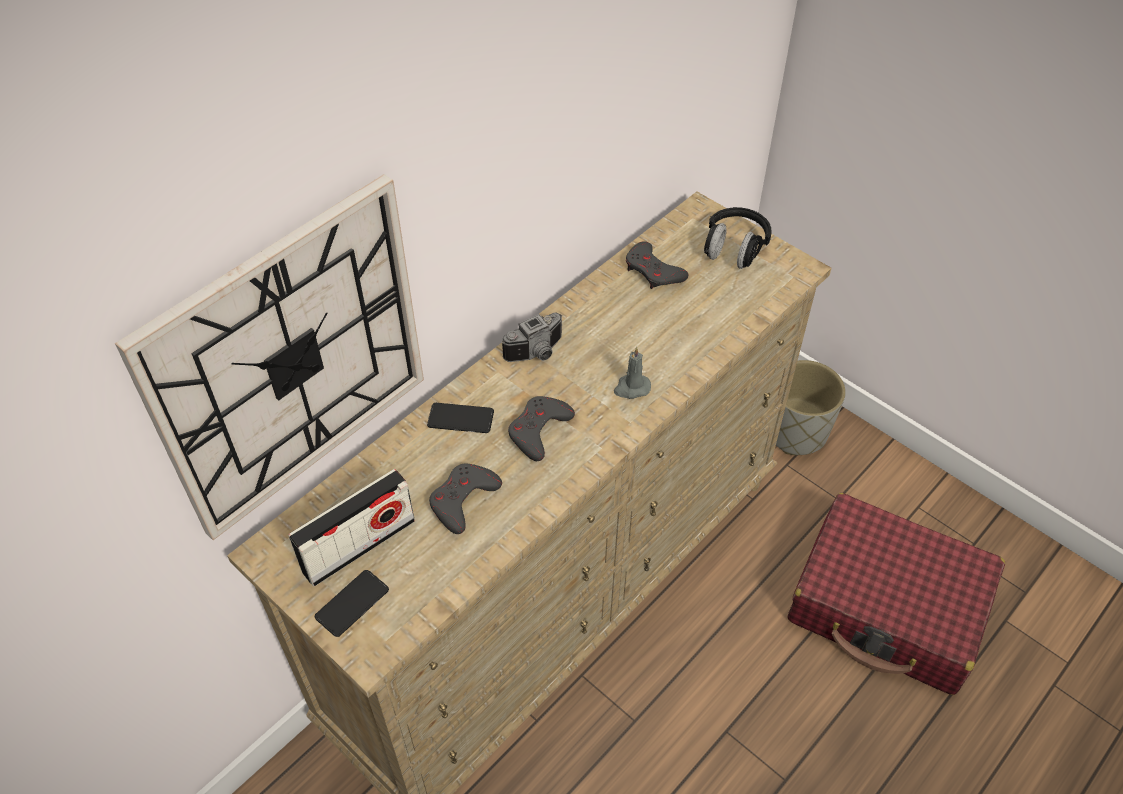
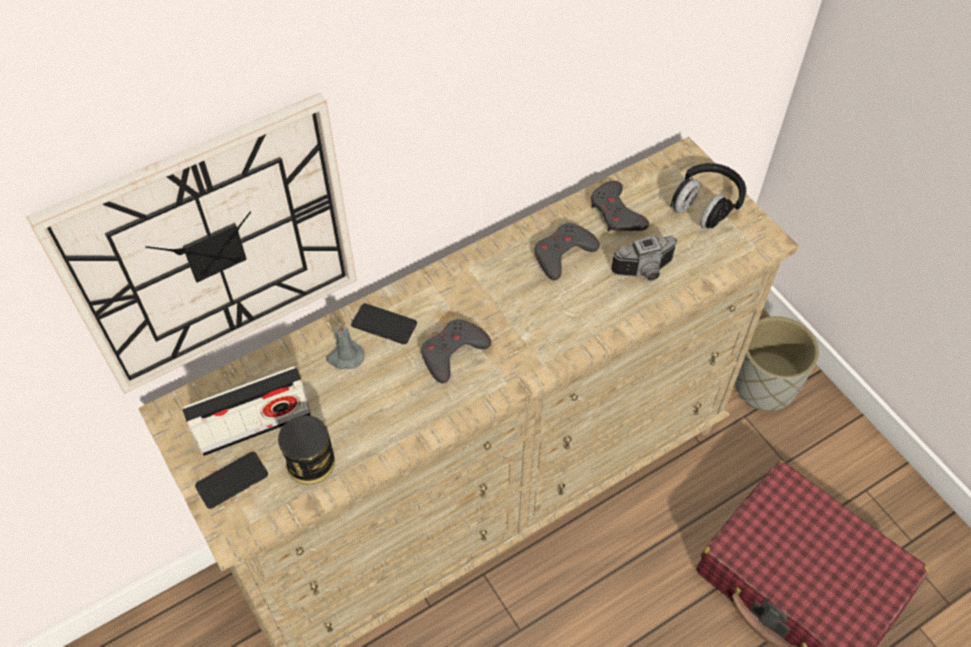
camera: 15 degrees right, 5 degrees up
grey game controller [429,463,502,534] -> grey game controller moved to [535,223,600,280]
camera [502,312,562,362] -> camera moved to [611,235,678,281]
grey candle [614,347,651,399] -> grey candle moved to [326,323,364,369]
none -> can [278,415,335,484]

